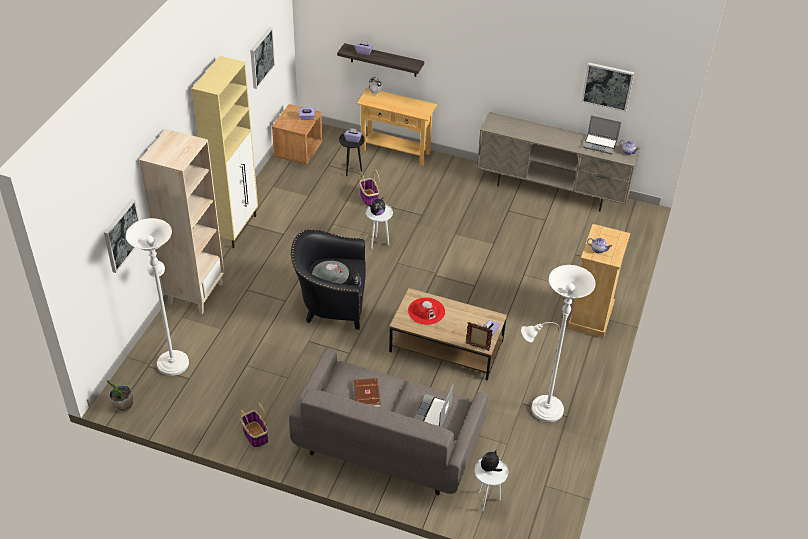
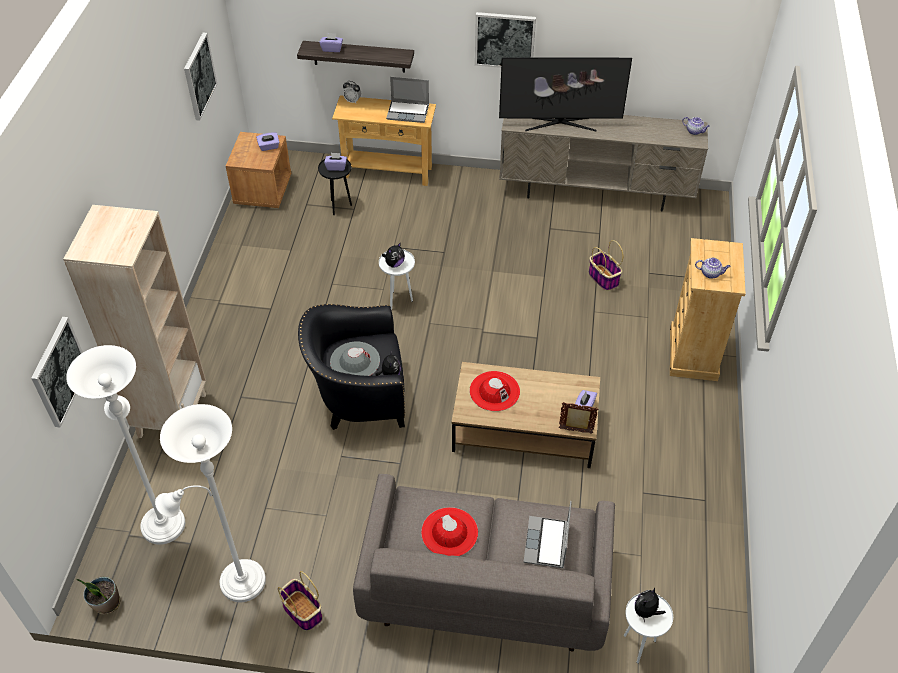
camera: 10 degrees left, 5 degrees up
beige cabinet [192,56,258,248] -> none
brown book [354,378,381,407] -> red hat [421,507,478,556]
basket [359,169,380,206] -> basket moved to [588,240,623,291]
white floor lamp [521,265,596,422] -> white floor lamp moved to [155,404,266,602]
picture [582,63,634,112] -> picture moved to [475,12,536,68]
laptop [583,115,621,154] -> laptop moved to [386,77,429,123]
none -> television [499,57,632,131]

